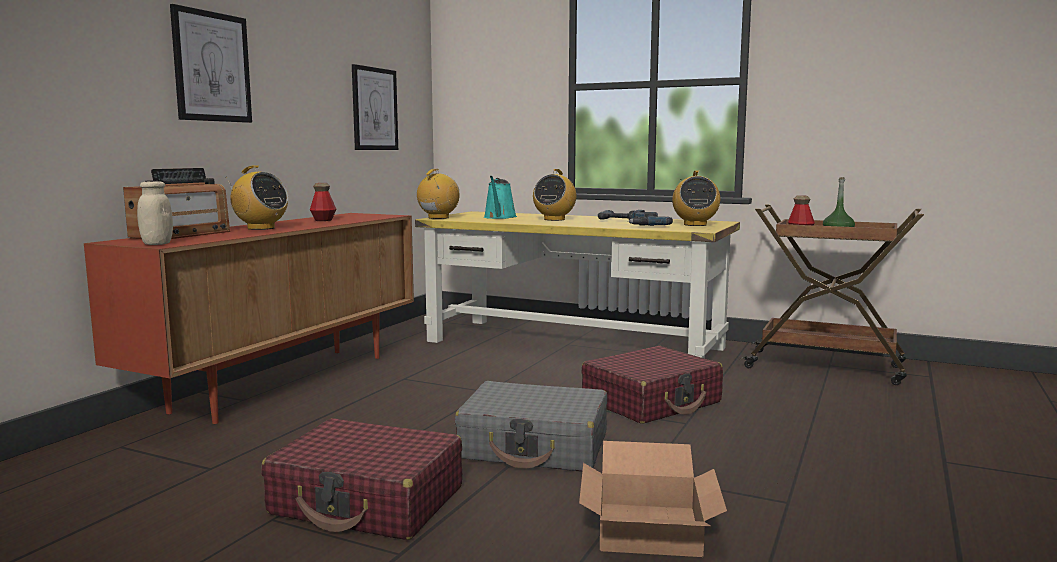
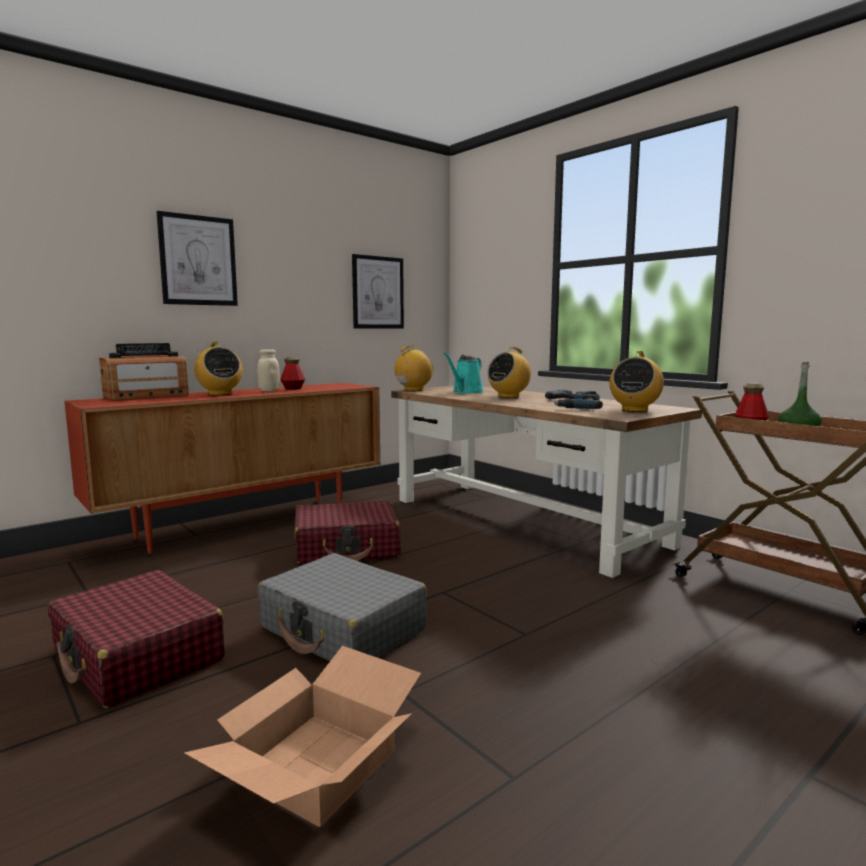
camera: 25 degrees right, 0 degrees up
beige jar [137,181,173,245] -> beige jar moved to [257,349,280,392]
yellow desk [415,211,740,359] -> brown desk [391,386,702,578]
red suitcase [582,346,723,424] -> red suitcase moved to [294,501,400,563]

